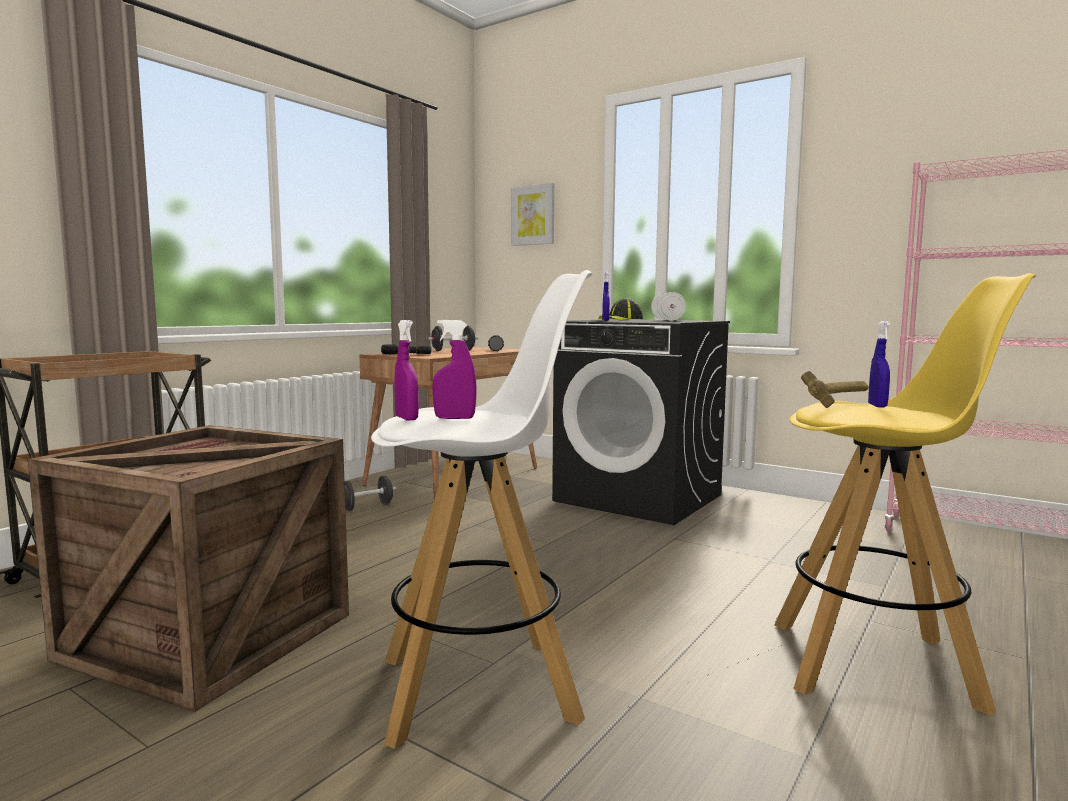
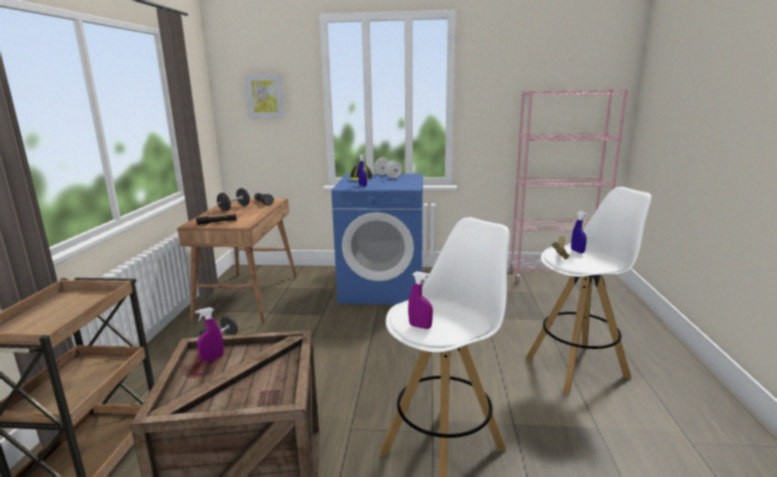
camera: 30 degrees left, 10 degrees up
purple spray bottle [432,320,477,419] -> purple spray bottle moved to [195,307,224,362]
black washing machine [552,319,730,525] -> blue washing machine [331,174,423,305]
yellow stool [774,273,1036,716] -> white stool [525,187,652,395]

